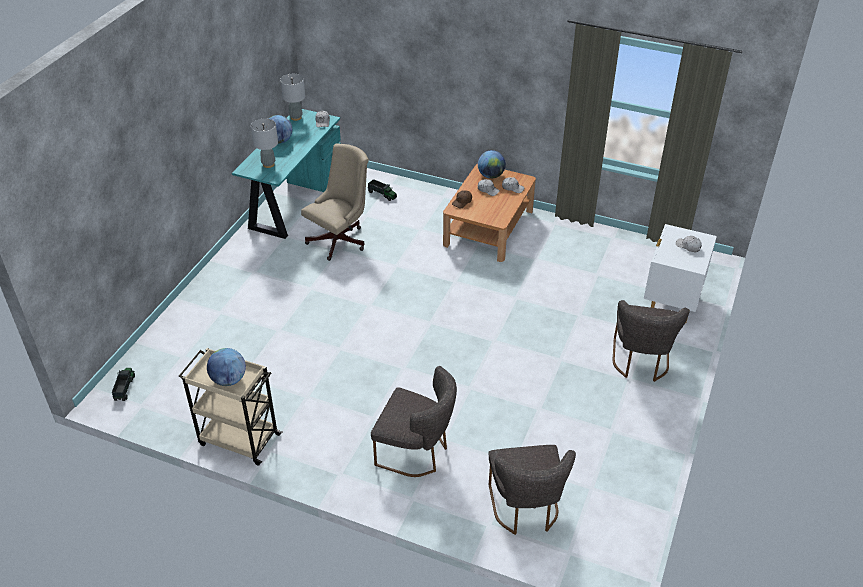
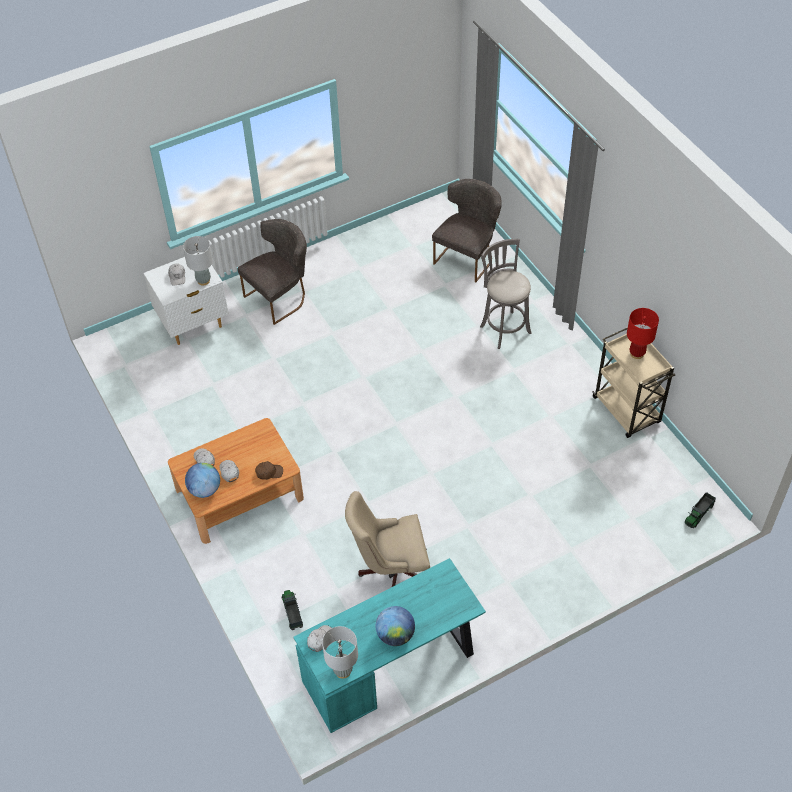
camera: 140 degrees left, 10 degrees up
globe [207,348,246,386] -> red table lamp [627,308,659,359]
grey table lamp [251,119,278,168] -> grey table lamp moved to [183,236,213,285]
grey chair [371,366,457,477] -> grey stool [480,239,532,349]

